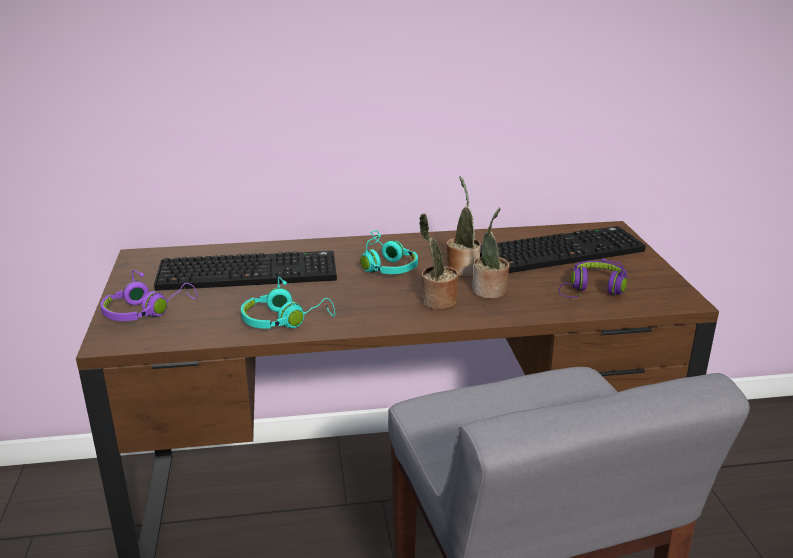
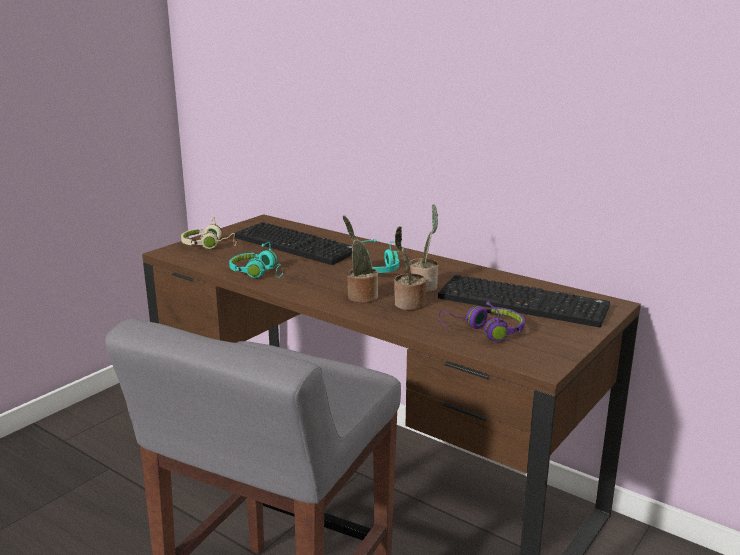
camera: 45 degrees right, 5 degrees down
purple headphones [100,270,198,321] -> beige headphones [181,217,237,249]

